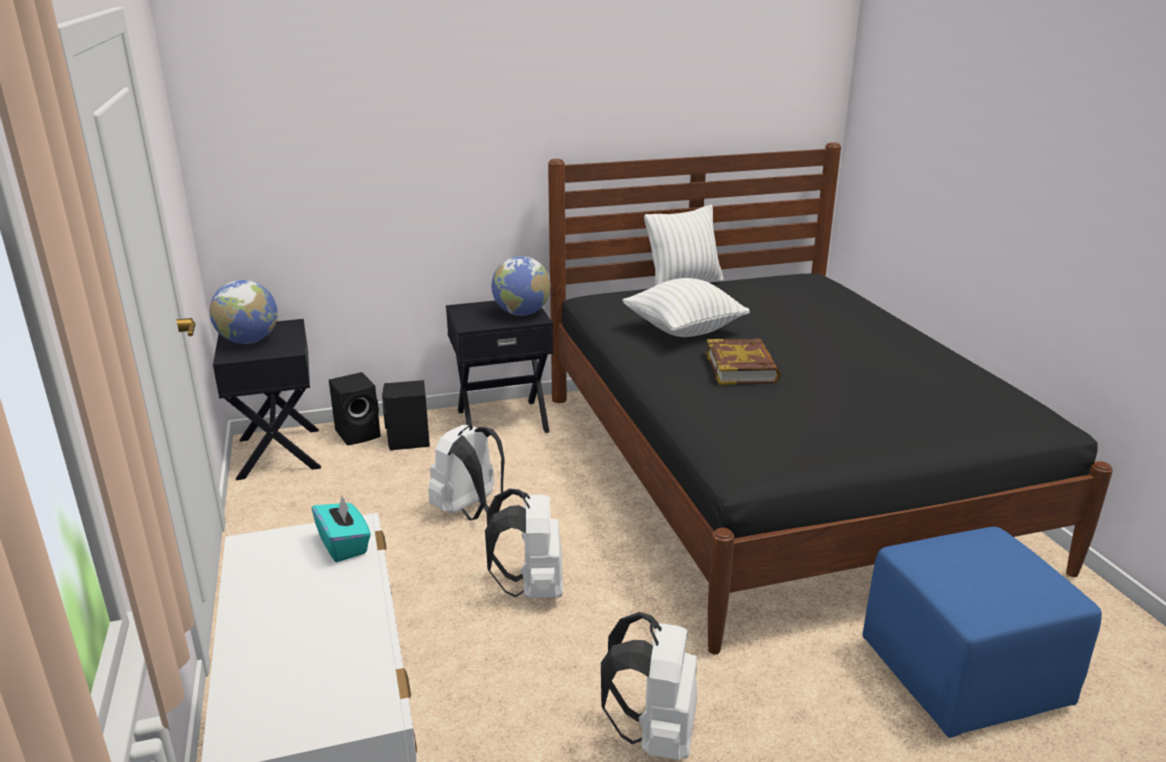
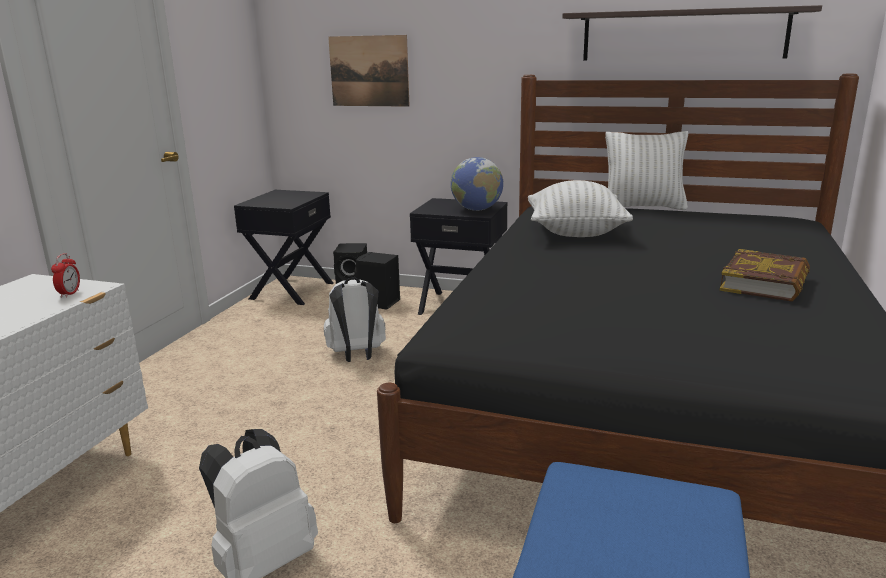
camera: 35 degrees right, 5 degrees down
globe [210,280,278,344] -> none
turquoise tissue box [312,495,371,562] -> alarm clock [51,253,80,298]
white backpack [485,488,563,598] -> none
book [706,339,781,385] -> book moved to [719,249,810,302]
none -> picture [328,35,410,107]
none -> shelf [562,5,822,61]

